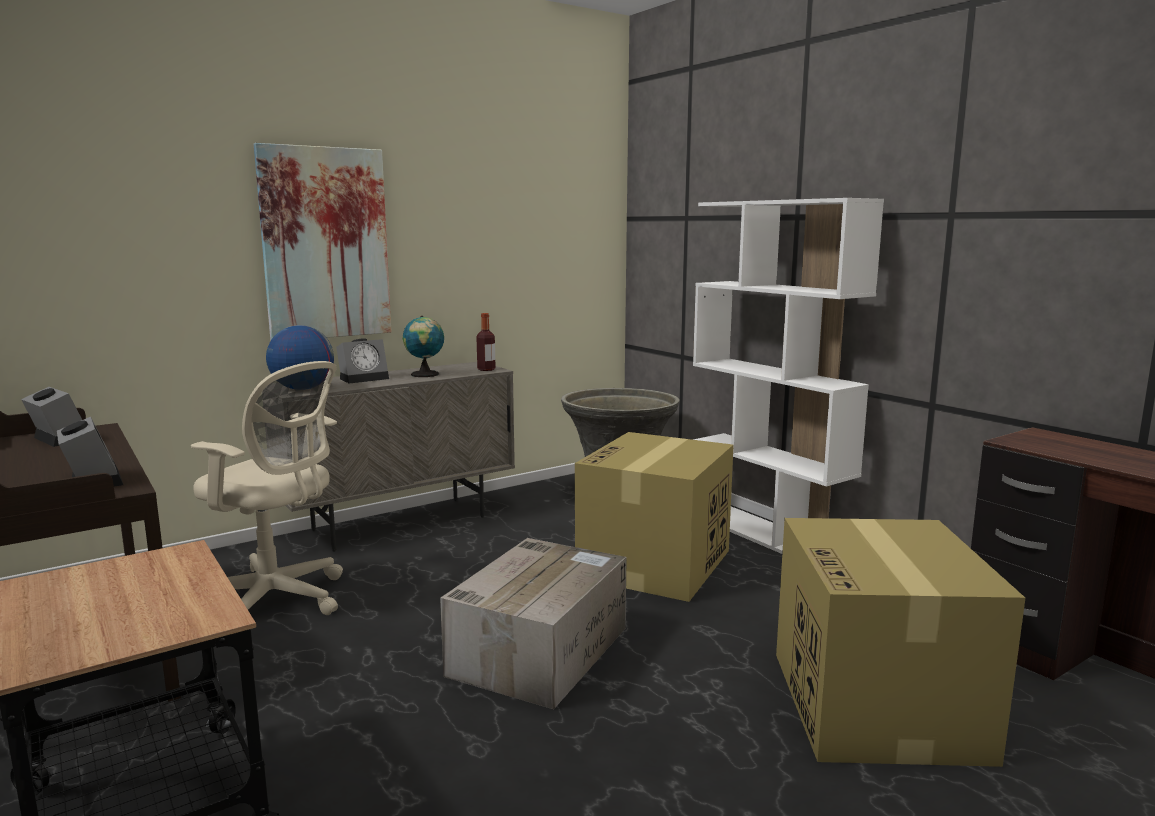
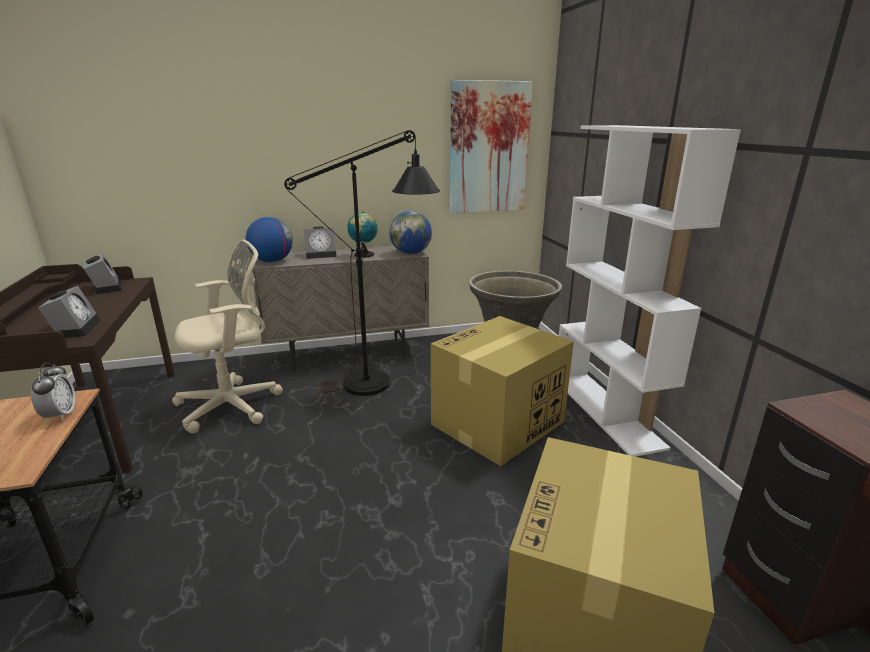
camera: 20 degrees right, 10 degrees up
beige office chair [191,361,343,615] -> beige office chair turned 75 degrees counterclockwise [172,240,283,434]
picture [254,143,392,341] -> picture moved to [450,80,533,213]
cardboard box [440,538,627,709] -> none
bottle [476,313,496,371] -> globe [389,211,432,254]
none -> alarm clock [31,362,75,421]
none -> black floor lamp [284,130,440,396]

